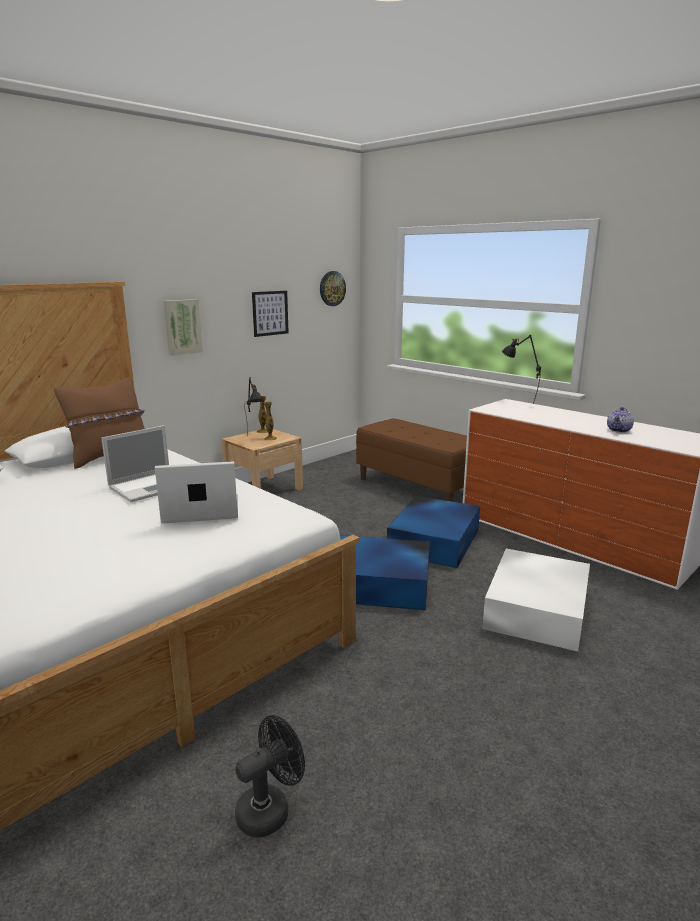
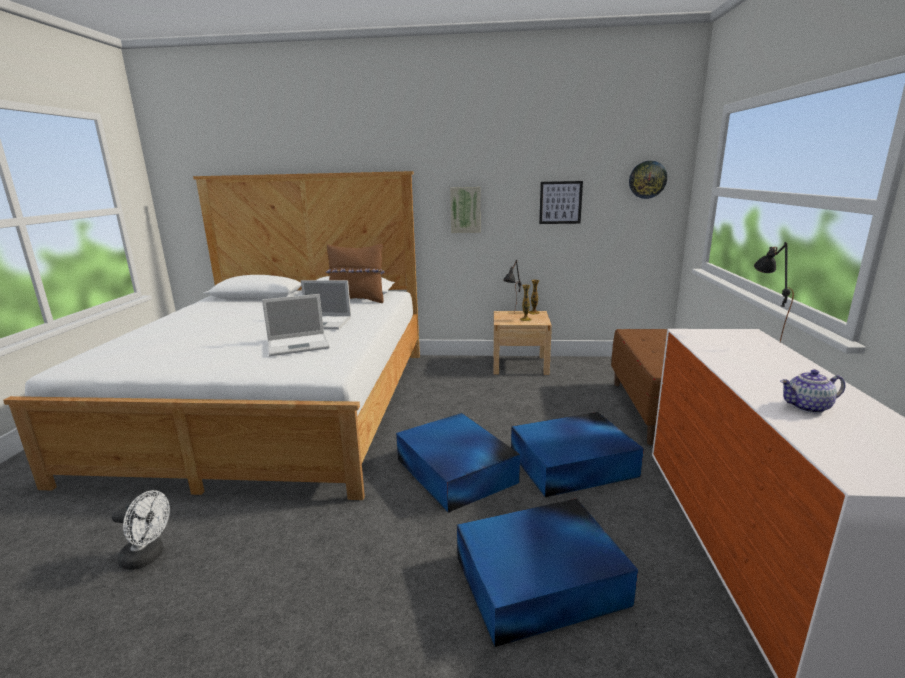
camera: 50 degrees right, 0 degrees up
laptop [155,461,238,524] -> laptop turned 120 degrees clockwise [262,294,329,356]
black fan [235,715,305,837] -> white fan [112,490,170,570]
white storage box [482,548,590,652] -> blue storage box [457,498,638,647]

